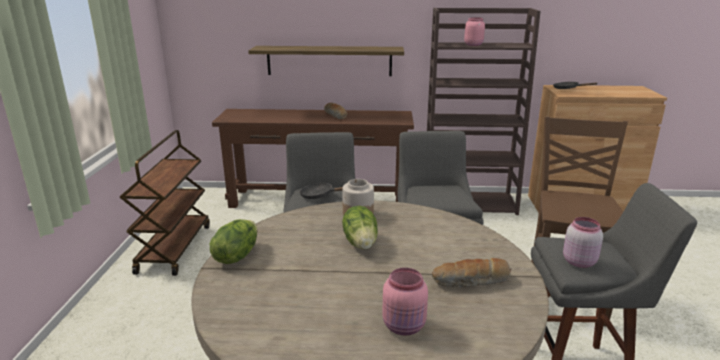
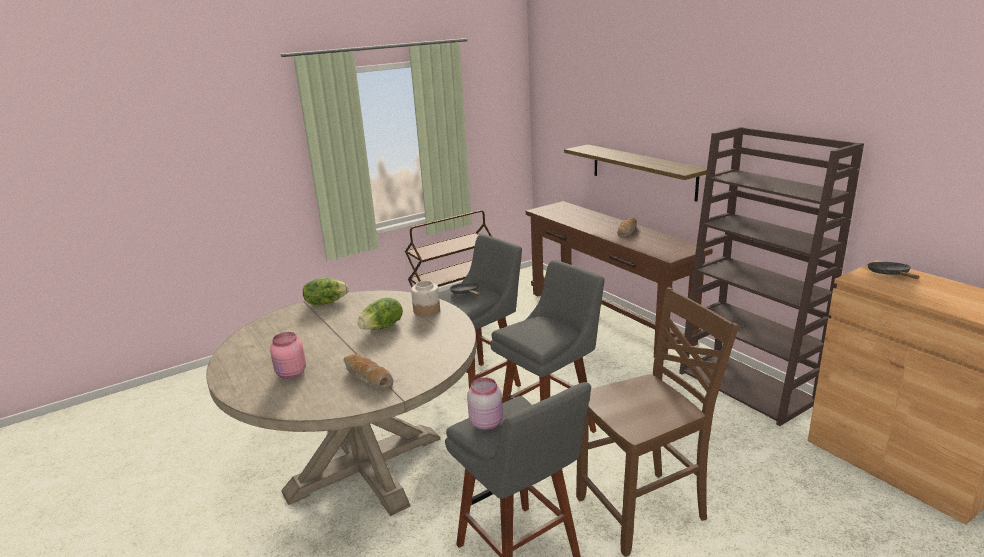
camera: 55 degrees right, 0 degrees up
pink jar [464,17,485,46] -> none

